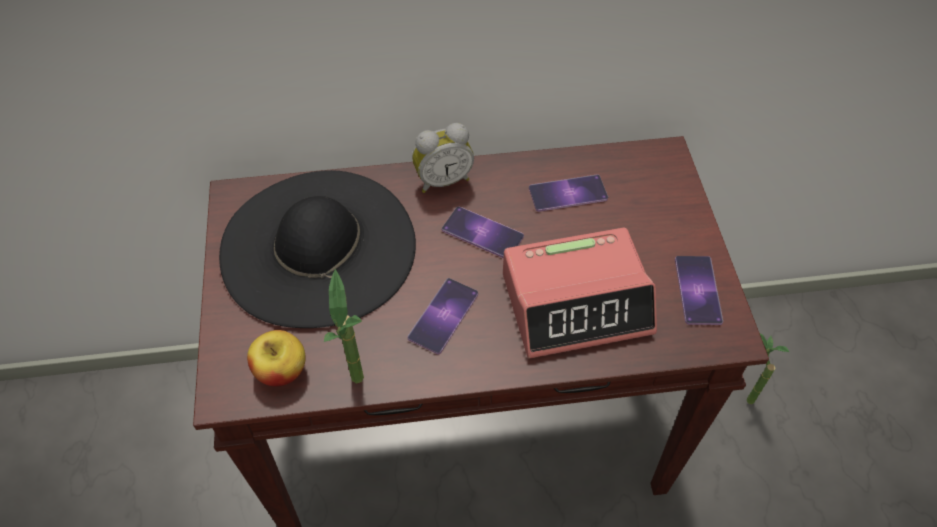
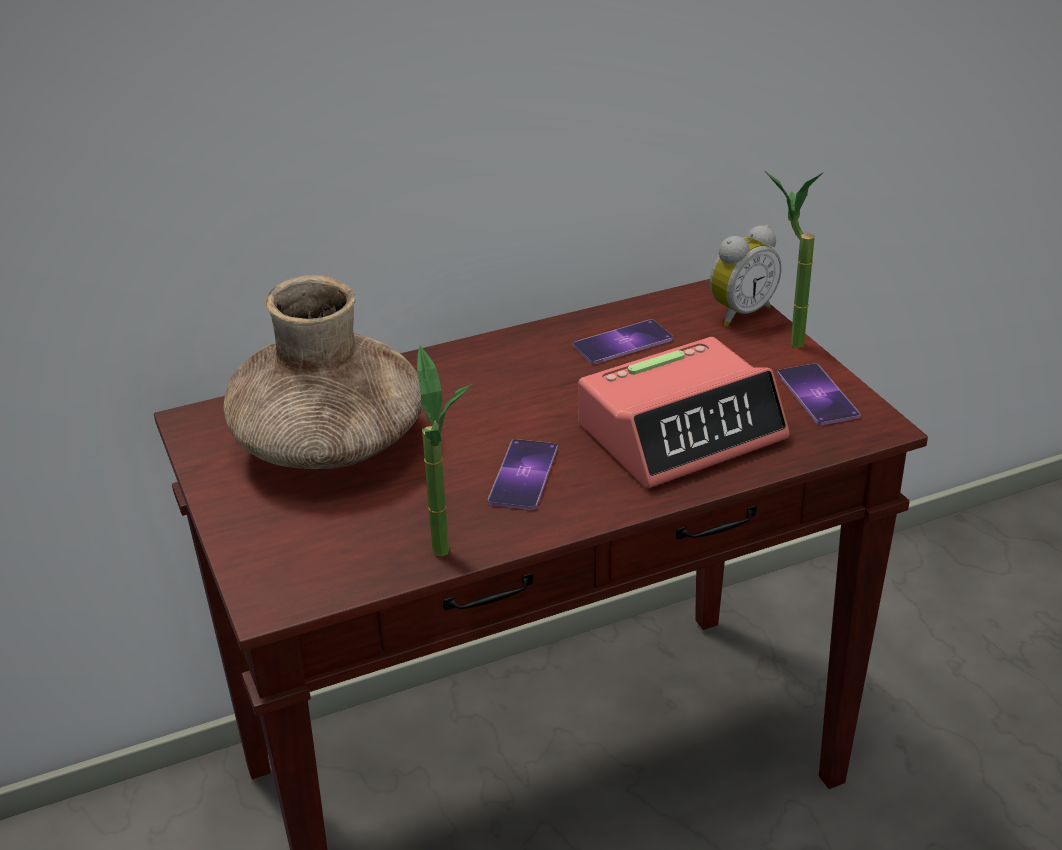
camera: 15 degrees left, 20 degrees down
black hat [219,170,416,328] -> brown vase [224,275,422,469]
apple [247,330,306,387] -> none
alarm clock [412,123,474,193] -> alarm clock moved to [710,225,782,327]
phone [442,207,524,258] -> none
potted plant [747,333,789,404] -> potted plant moved to [765,171,824,348]

